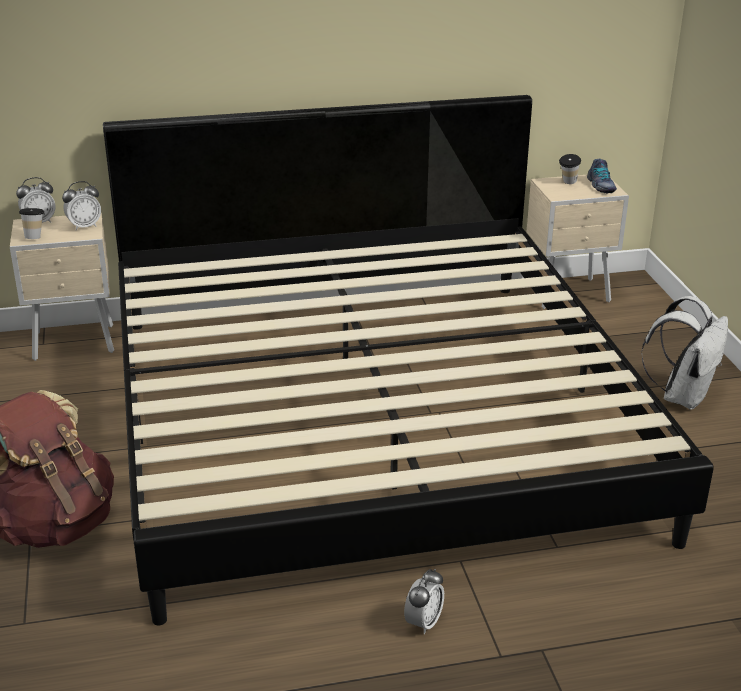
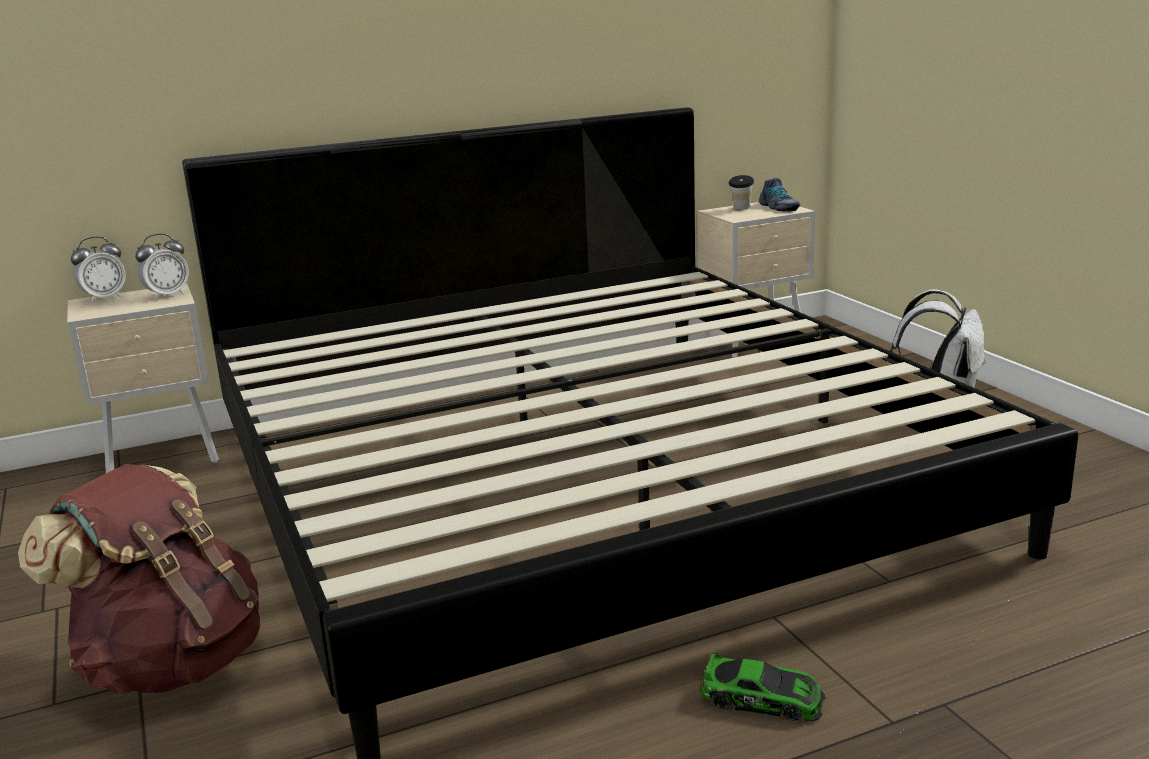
camera: 10 degrees left, 10 degrees down
cup [19,208,44,239] -> none
alarm clock [404,569,444,634] -> toy car [700,653,826,722]

